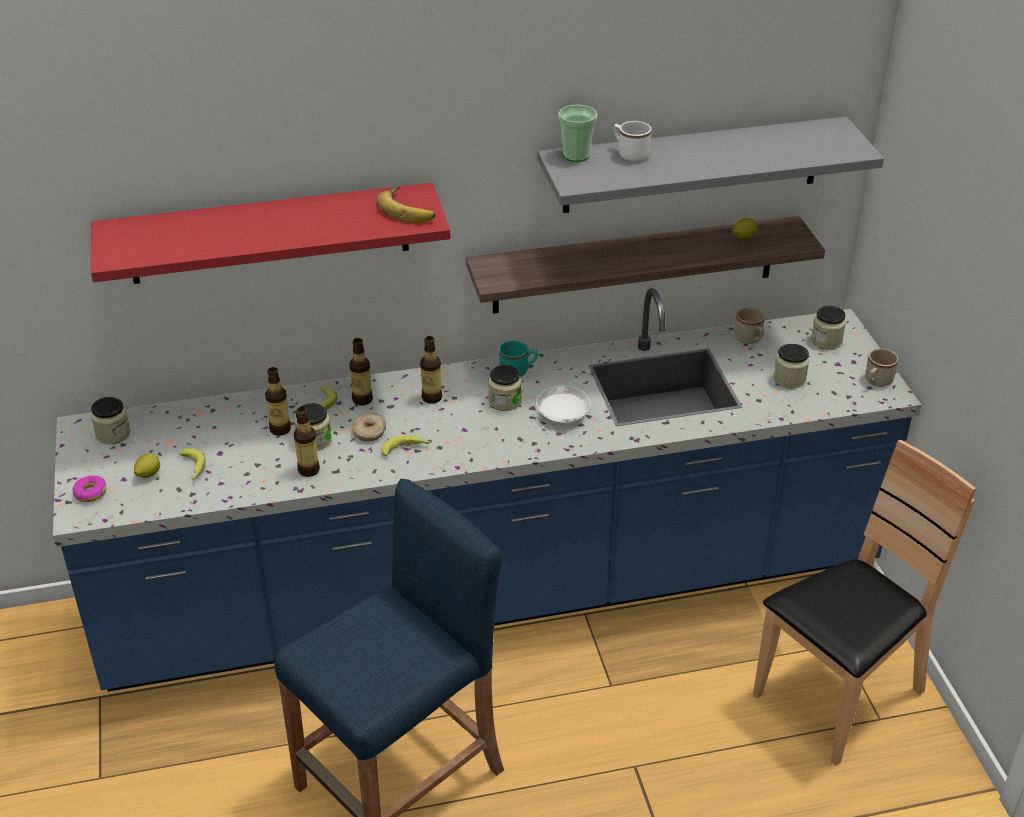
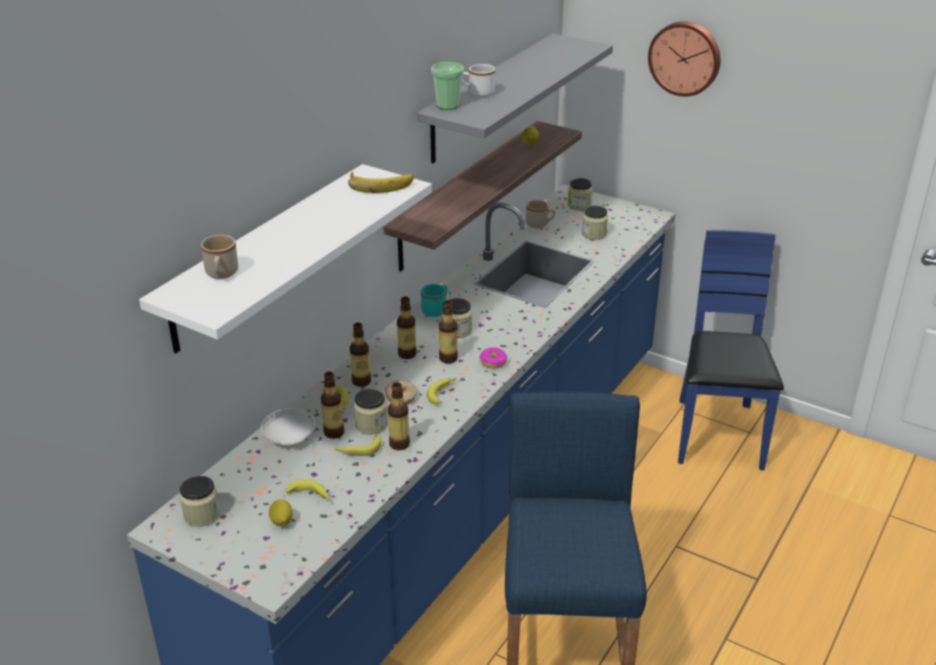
camera: 45 degrees left, 5 degrees down
donut [72,475,107,502] -> donut moved to [480,347,507,368]
red shelf [91,183,450,284] -> white shelf [139,164,432,354]
white plate [536,386,590,422] -> white plate moved to [261,408,315,445]
brown chair [753,440,976,766] -> blue chair [678,230,784,470]
beige mug [865,348,898,387] -> beige mug moved to [201,235,238,279]
none -> banana [335,436,381,456]
none -> bottle [439,301,458,364]
none -> wall clock [648,21,721,97]

